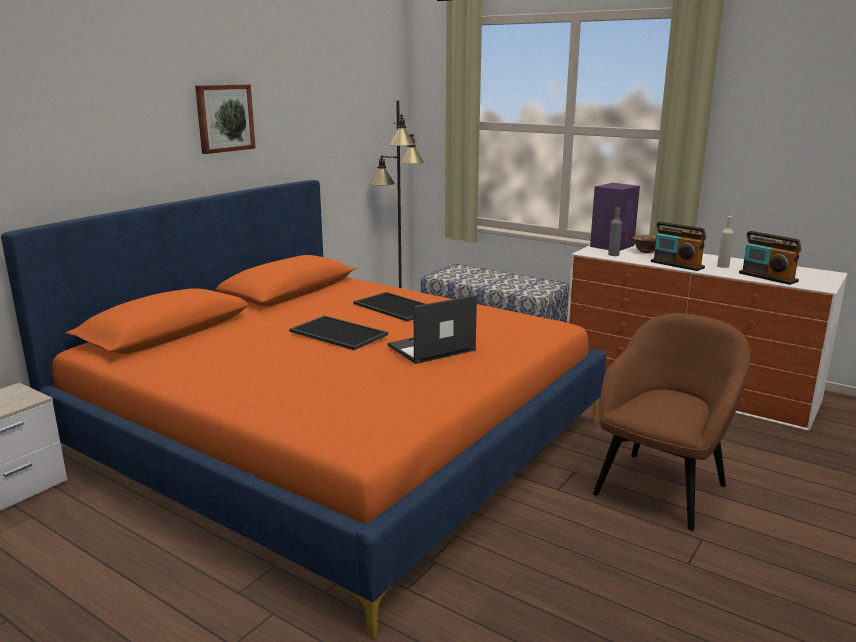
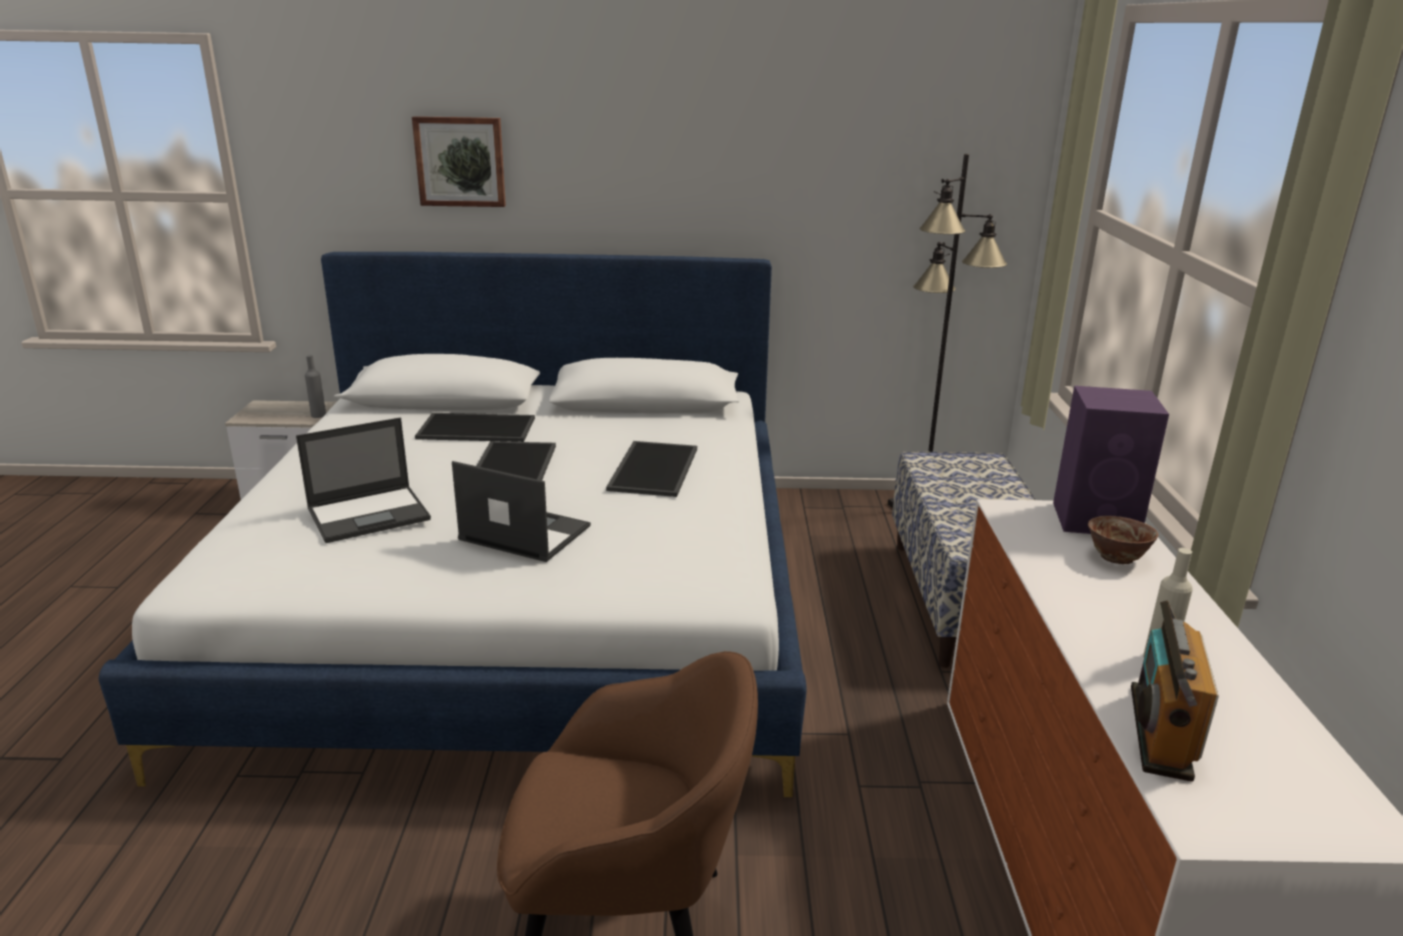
camera: 55 degrees right, 5 degrees up
orange bed [1,180,606,639] -> white bed [99,252,807,797]
picture [195,84,256,154] -> picture moved to [412,116,506,207]
grey bottle [608,208,622,256] -> grey bottle moved to [305,355,326,418]
radio [651,222,706,271] -> none
none -> laptop [296,417,431,543]
none -> tray [415,413,535,442]

